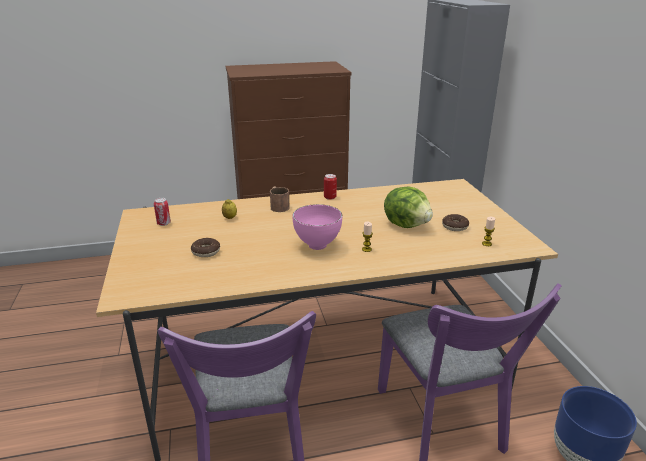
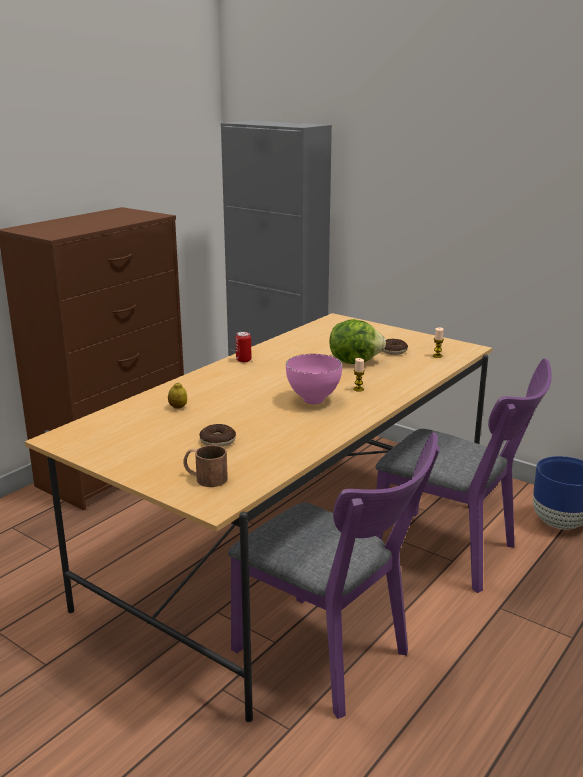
camera: 40 degrees left, 5 degrees down
can [154,198,171,226] -> none
brown mug [270,187,290,212] -> brown mug moved to [183,445,228,487]

